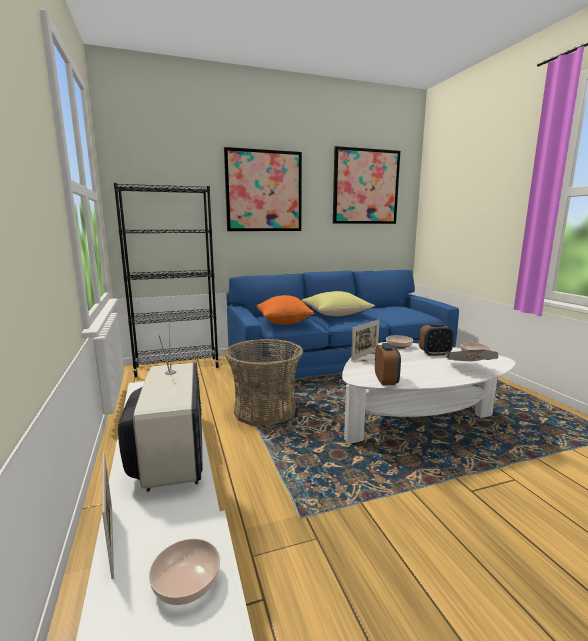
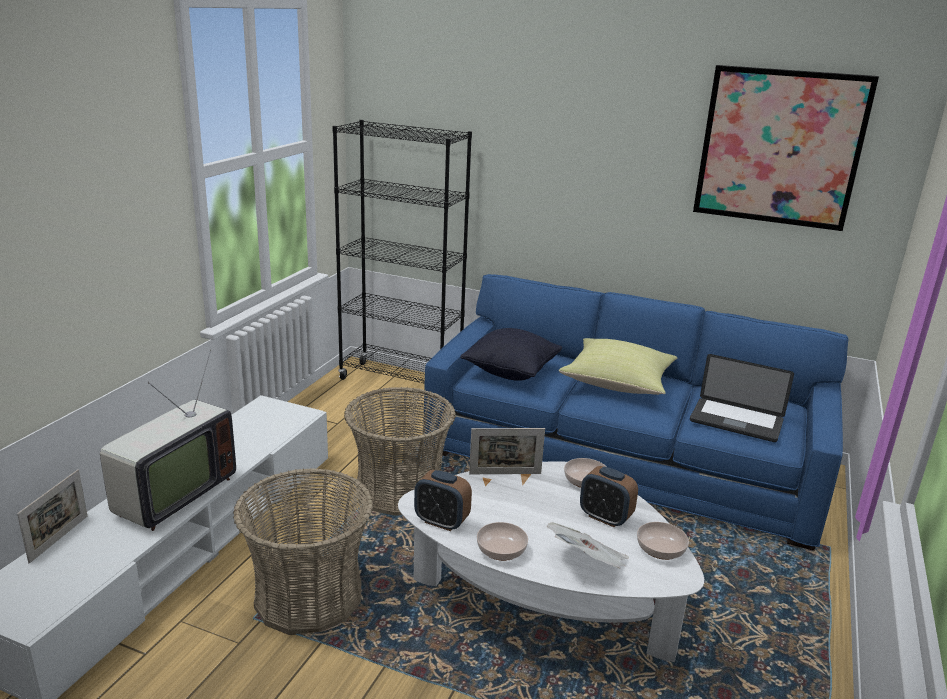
camera: 40 degrees right, 10 degrees up
bowl [149,539,220,605] -> bowl moved to [477,522,528,561]
picture [224,147,302,231] -> none
orange pillow [257,295,314,325] -> black pillow [460,328,562,381]
alarm clock [375,343,401,385] -> alarm clock turned 75 degrees clockwise [414,470,472,531]
none -> basket [233,468,373,635]
none -> laptop [690,354,794,442]

